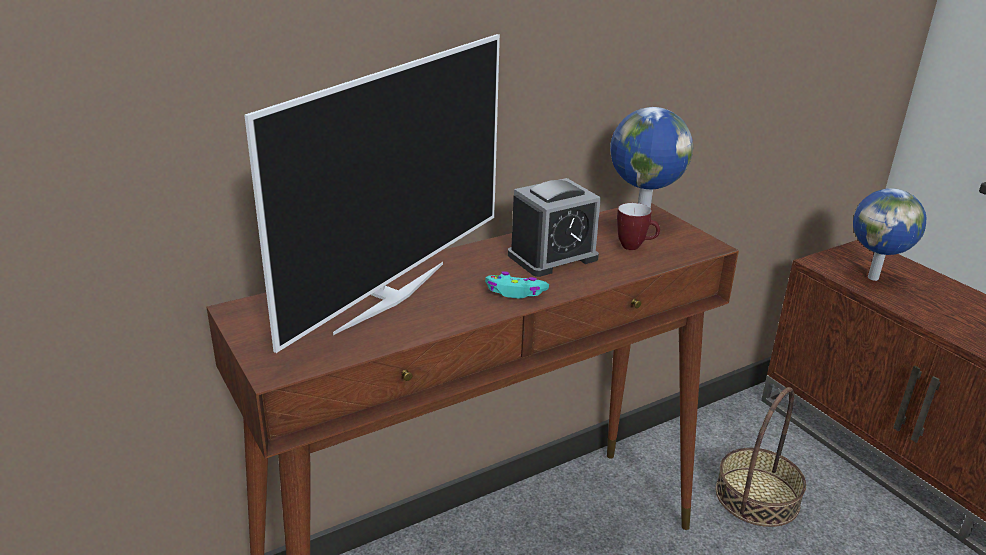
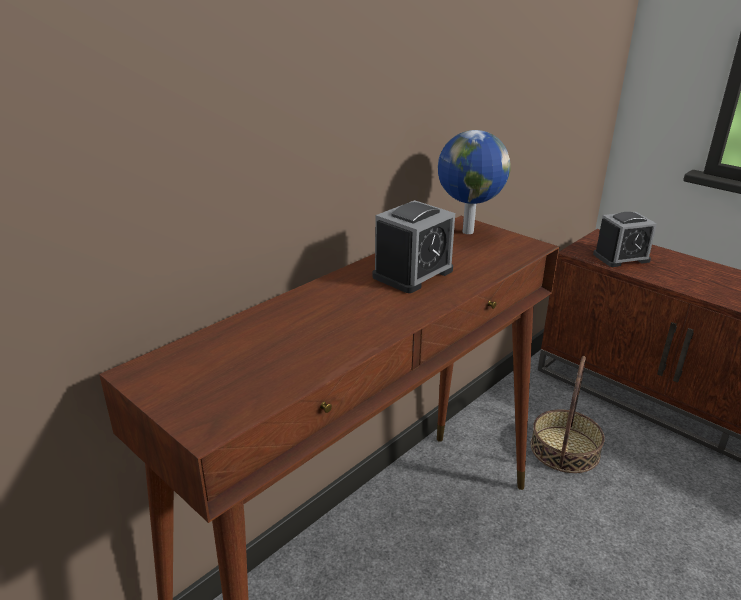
camera: 15 degrees left, 0 degrees up
television [244,34,500,353] -> none
turquoise game controller [485,271,549,299] -> none
mug [617,203,660,250] -> none
globe [853,188,926,281] -> alarm clock [593,212,657,267]

